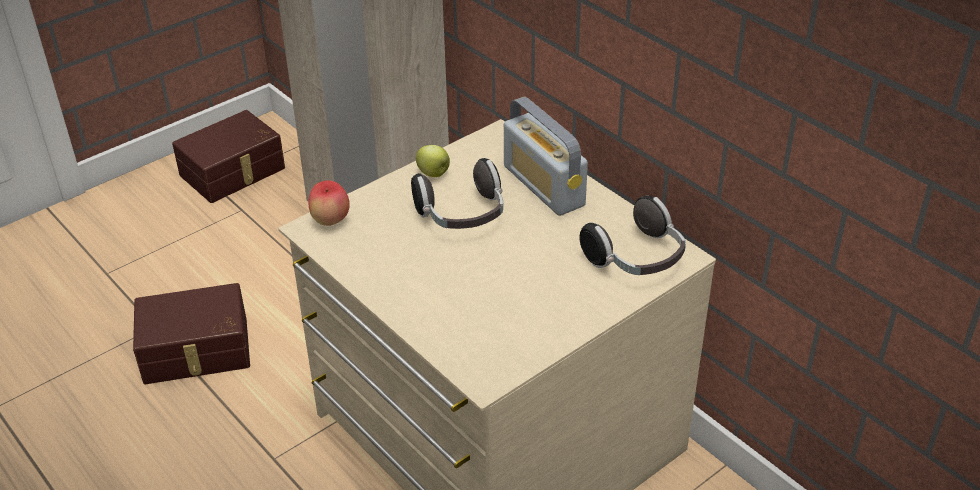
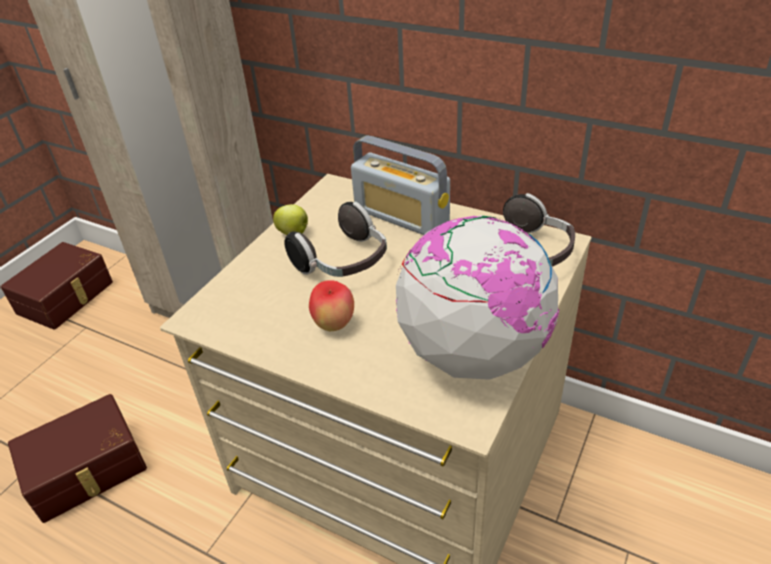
camera: 20 degrees left, 0 degrees up
apple [308,180,350,226] -> apple moved to [309,280,354,331]
none -> globe [396,215,559,380]

